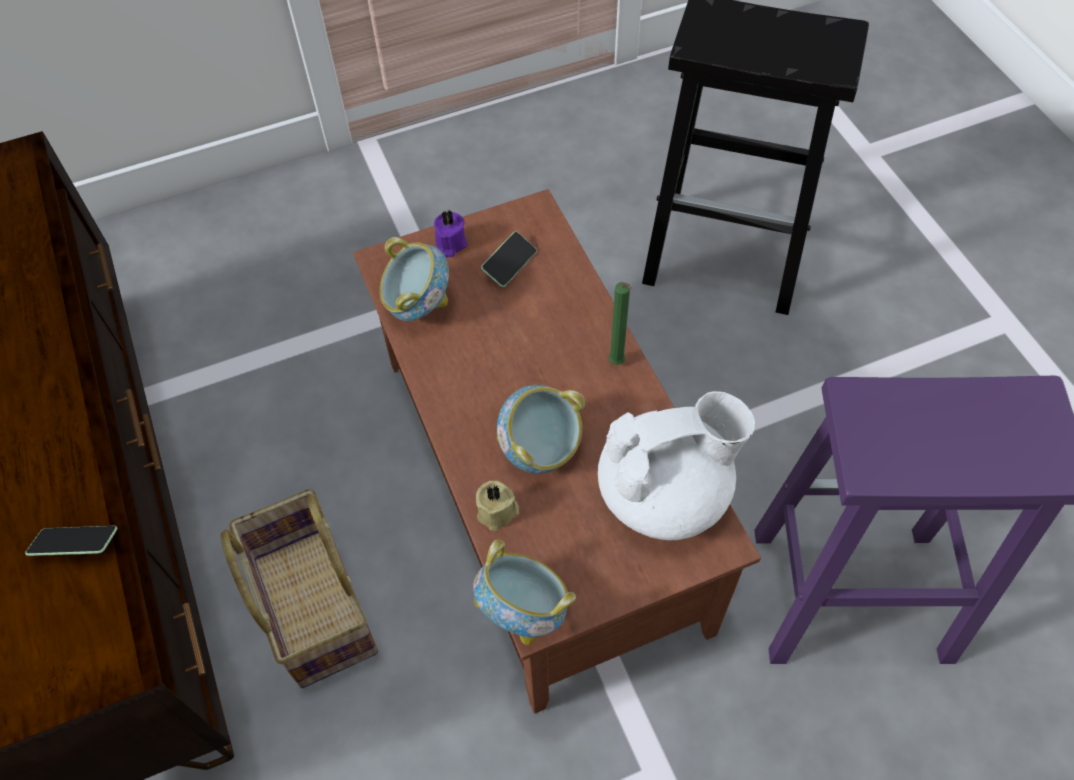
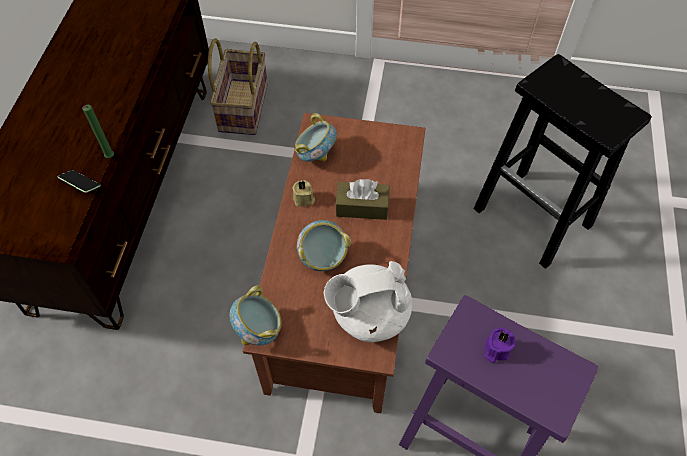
camera: 30 degrees right, 0 degrees up
basket [221,489,378,688] -> basket moved to [208,38,268,135]
purple candle [434,210,467,257] -> purple candle moved to [485,328,516,363]
beige candle [476,481,519,531] -> beige candle moved to [292,180,315,206]
phone [481,231,537,287] -> none
white teapot [598,391,755,540] -> white teapot turned 150 degrees clockwise [324,261,412,342]
green candle [608,282,632,365] -> green candle moved to [82,105,114,158]
none -> brown tissue box [335,179,389,220]

